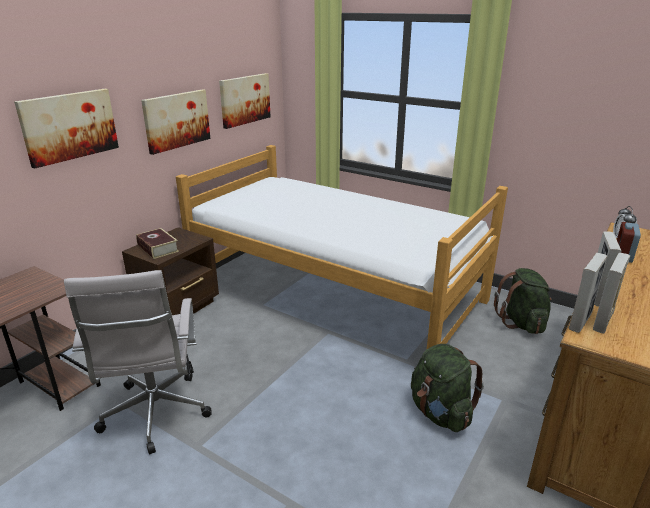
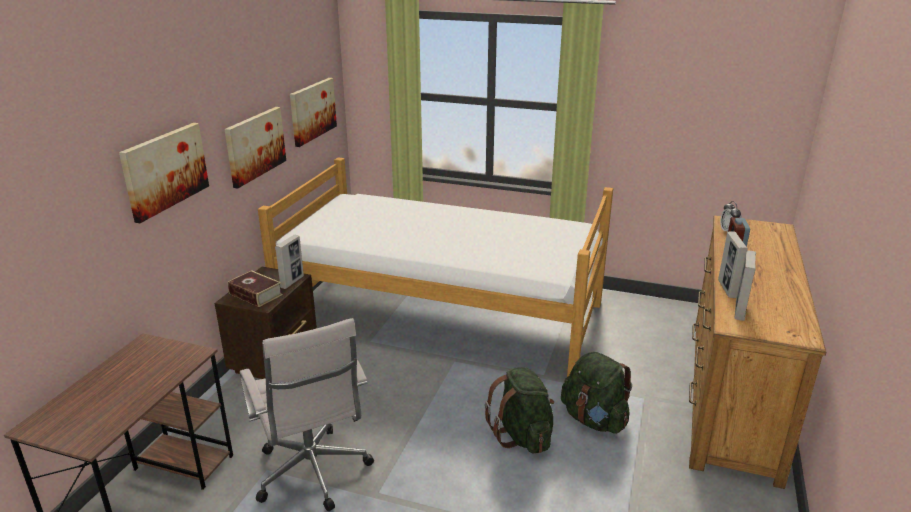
camera: 15 degrees left, 0 degrees up
green backpack [494,268,552,334] -> green backpack moved to [485,367,554,453]
picture frame [569,253,607,333] -> picture frame moved to [275,235,304,289]

